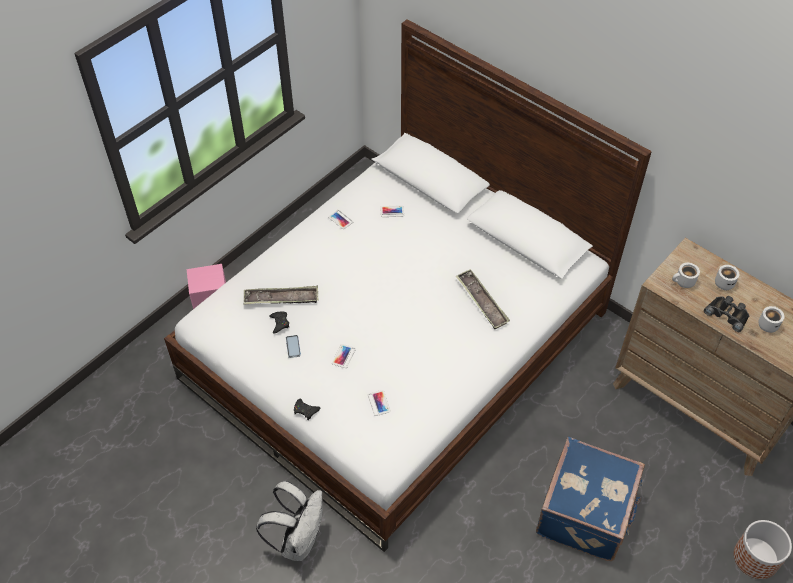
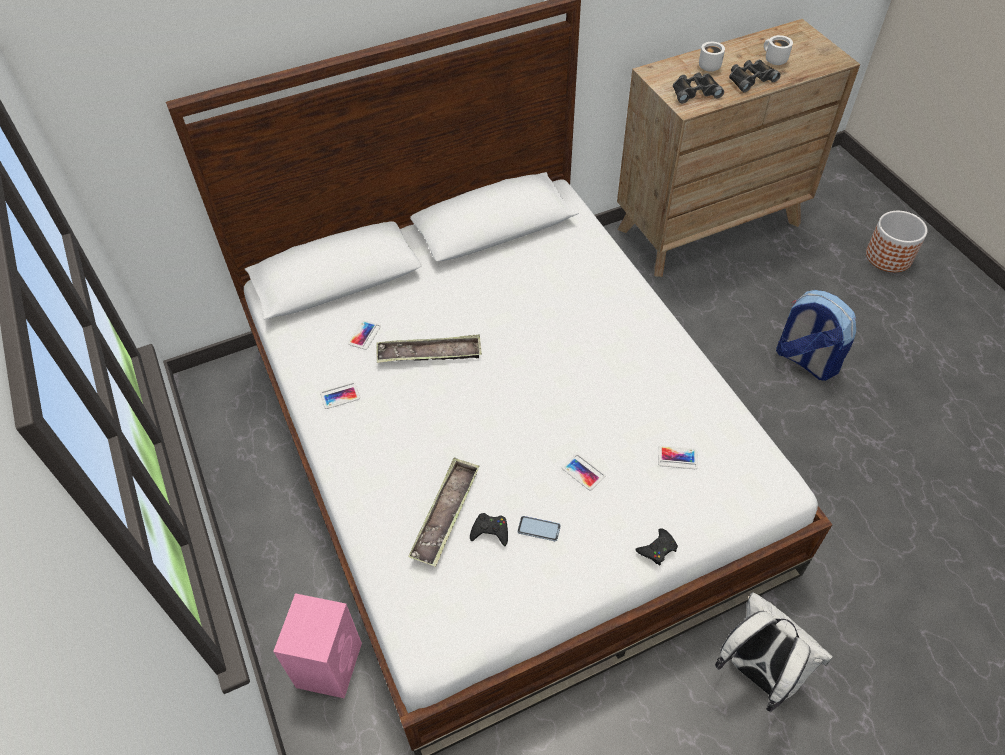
camera: 65 degrees left, 0 degrees up
tray [456,269,510,329] -> tray moved to [376,334,482,363]
blue suitcase [536,437,645,561] -> backpack [776,290,856,381]
white mug [672,263,700,288] -> black binoculars [673,73,724,103]

